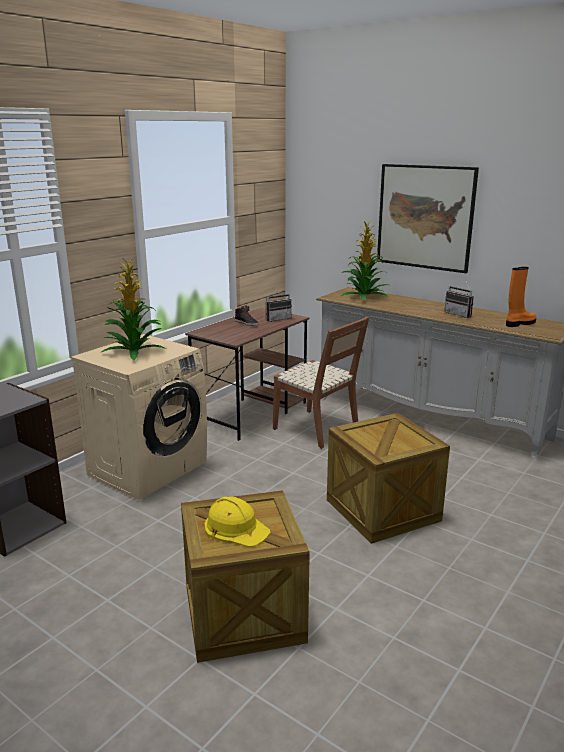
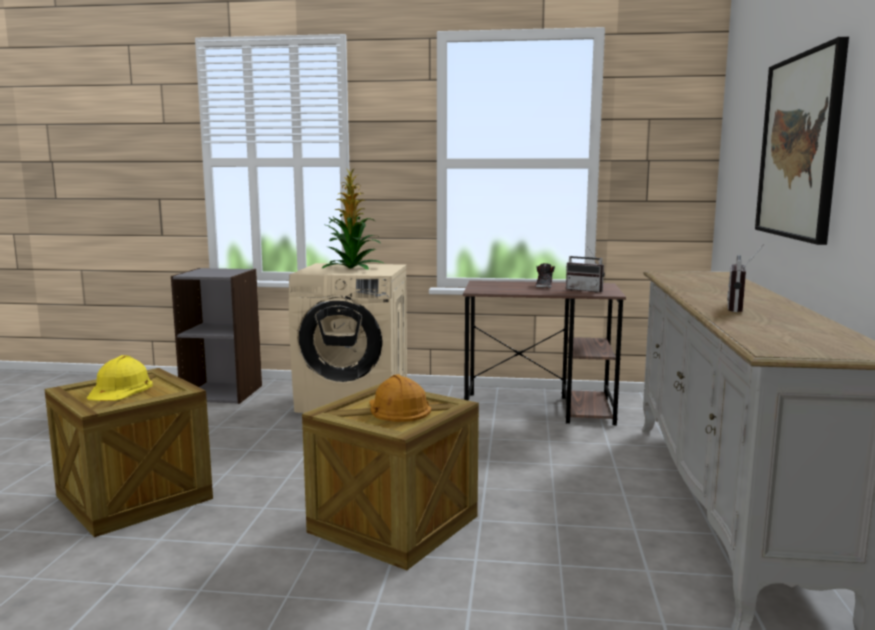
camera: 60 degrees right, 10 degrees down
chair [273,316,369,449] -> none
potted plant [341,221,389,300] -> none
orange boot [506,267,536,327] -> none
none -> orange hard hat [369,374,431,422]

